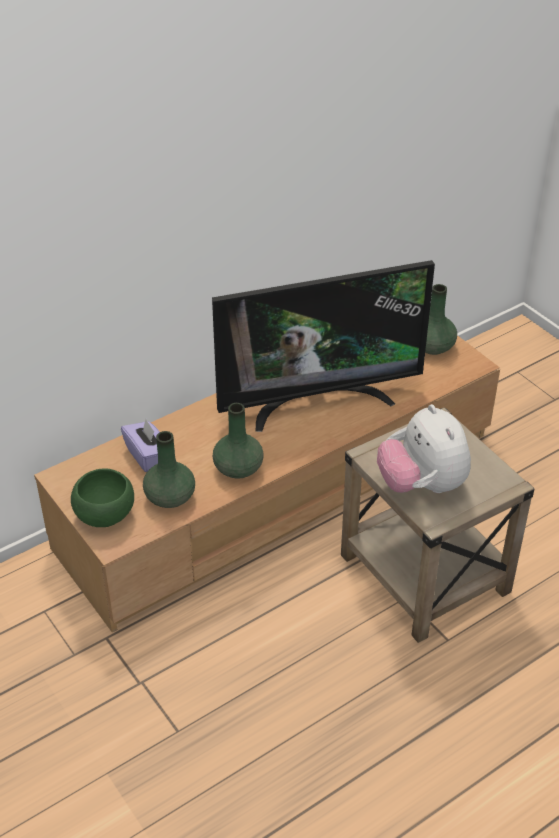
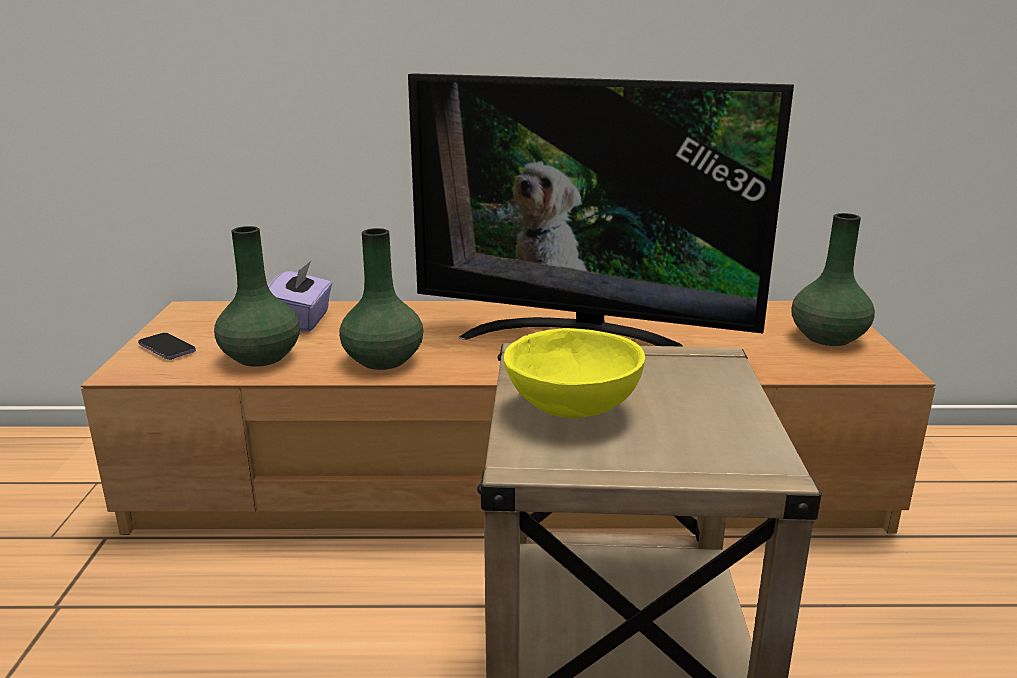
camera: 35 degrees right, 20 degrees down
green bowl [71,468,134,527] -> phone [138,333,196,360]
plush toy [377,404,471,493] -> yellow bowl [504,329,645,418]

